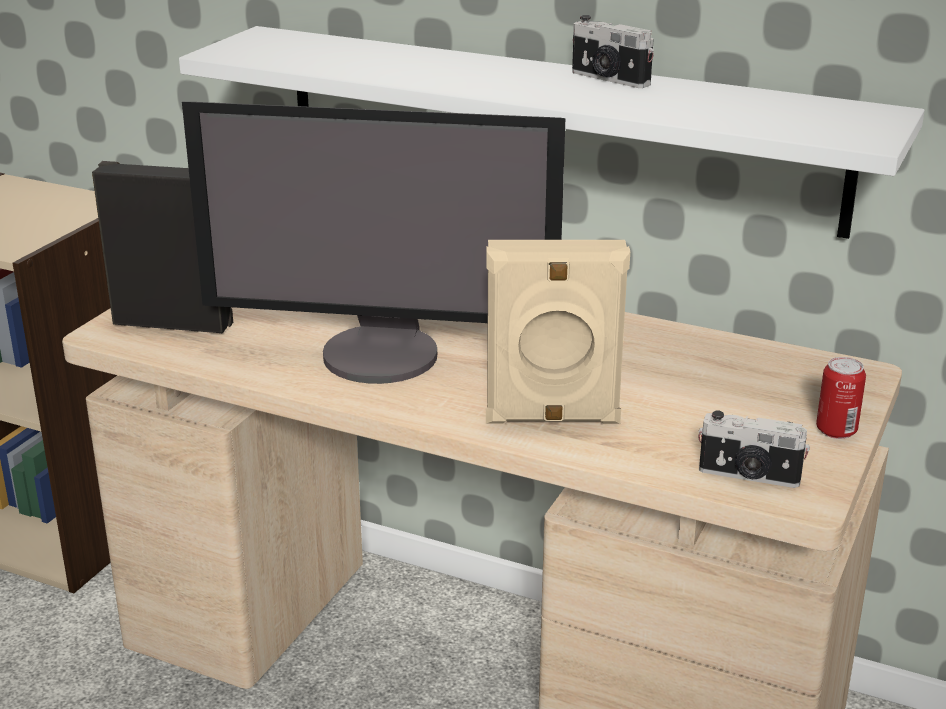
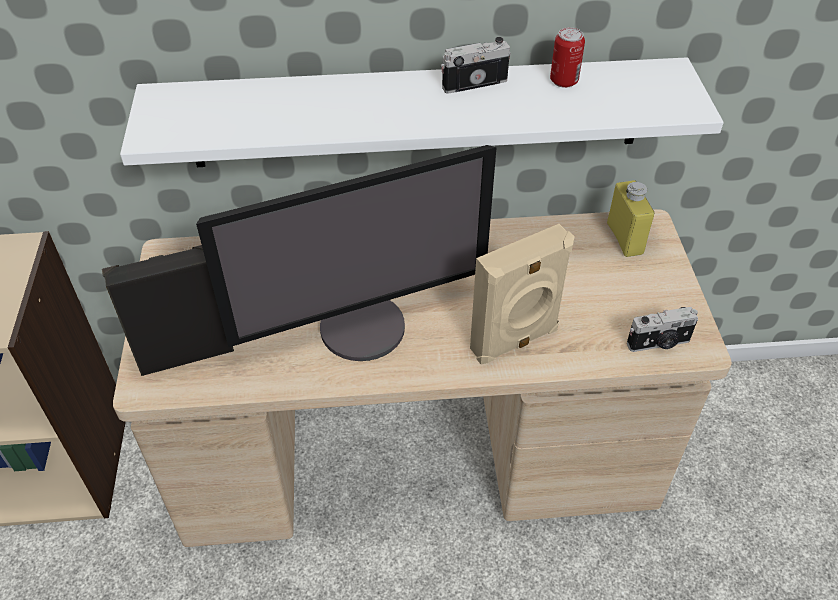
camera: 30 degrees left, 20 degrees up
camera [572,15,654,88] -> camera turned 150 degrees clockwise [441,37,511,94]
can [816,357,866,439] -> can moved to [550,27,585,88]
none -> yellow bottle [607,180,655,257]

